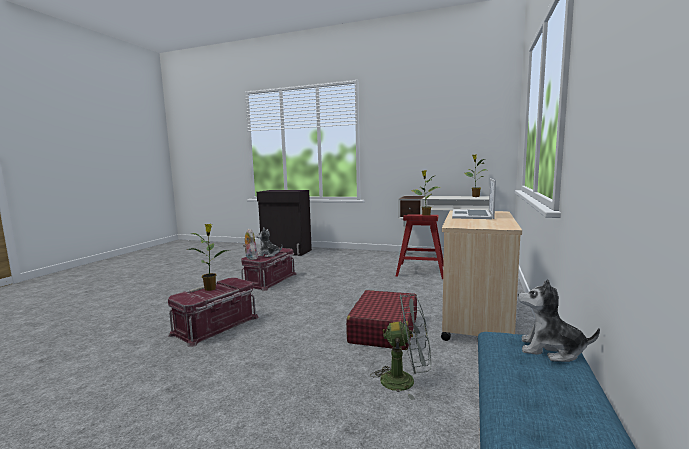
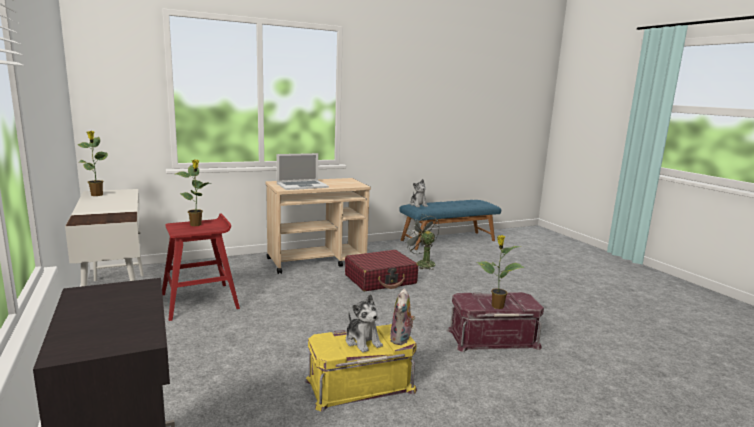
camera: 135 degrees left, 5 degrees up
red storage box [241,248,297,291] -> yellow storage box [305,324,417,412]

